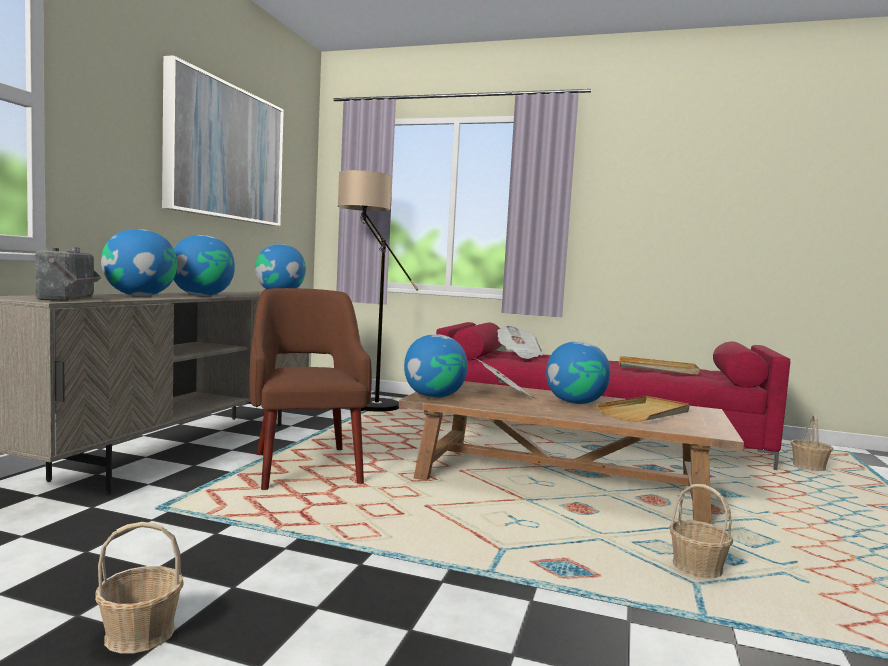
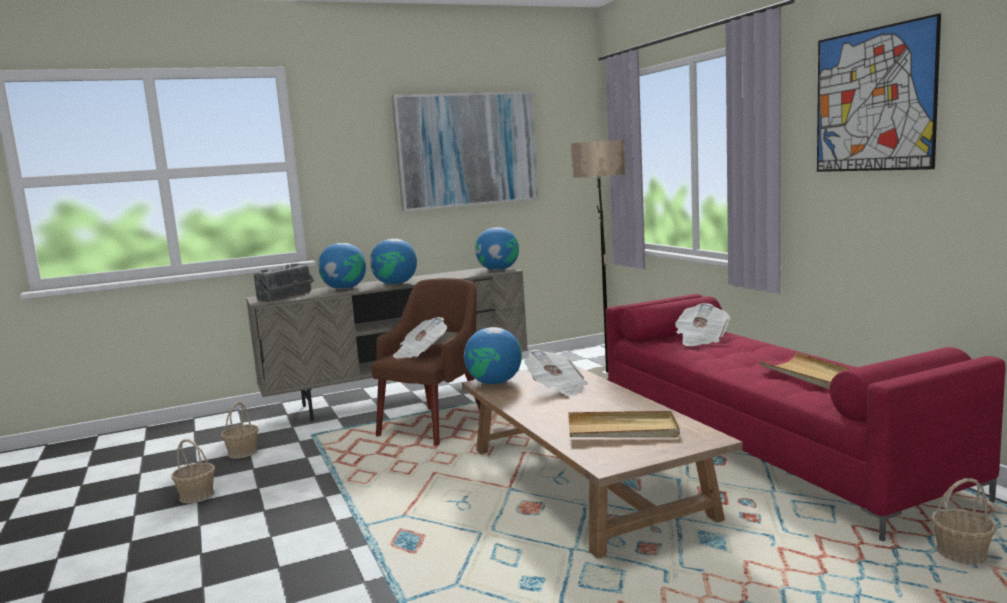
camera: 50 degrees right, 5 degrees up
globe [546,341,610,404] -> none
basket [669,484,733,578] -> basket moved to [221,402,259,459]
none -> newspaper [393,317,447,358]
none -> picture [817,13,941,172]

